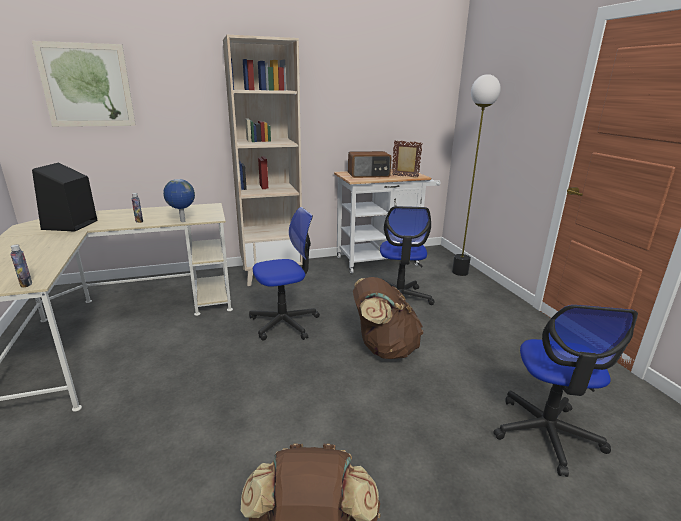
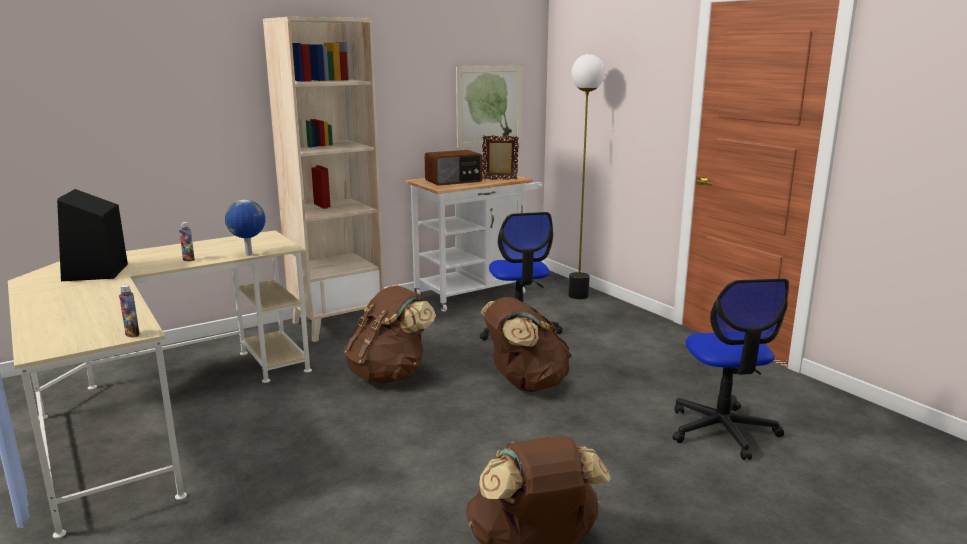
camera: 15 degrees left, 5 degrees down
picture [32,41,136,127] -> picture moved to [456,66,523,149]
office chair [249,207,320,340] -> brown backpack [344,285,436,383]

